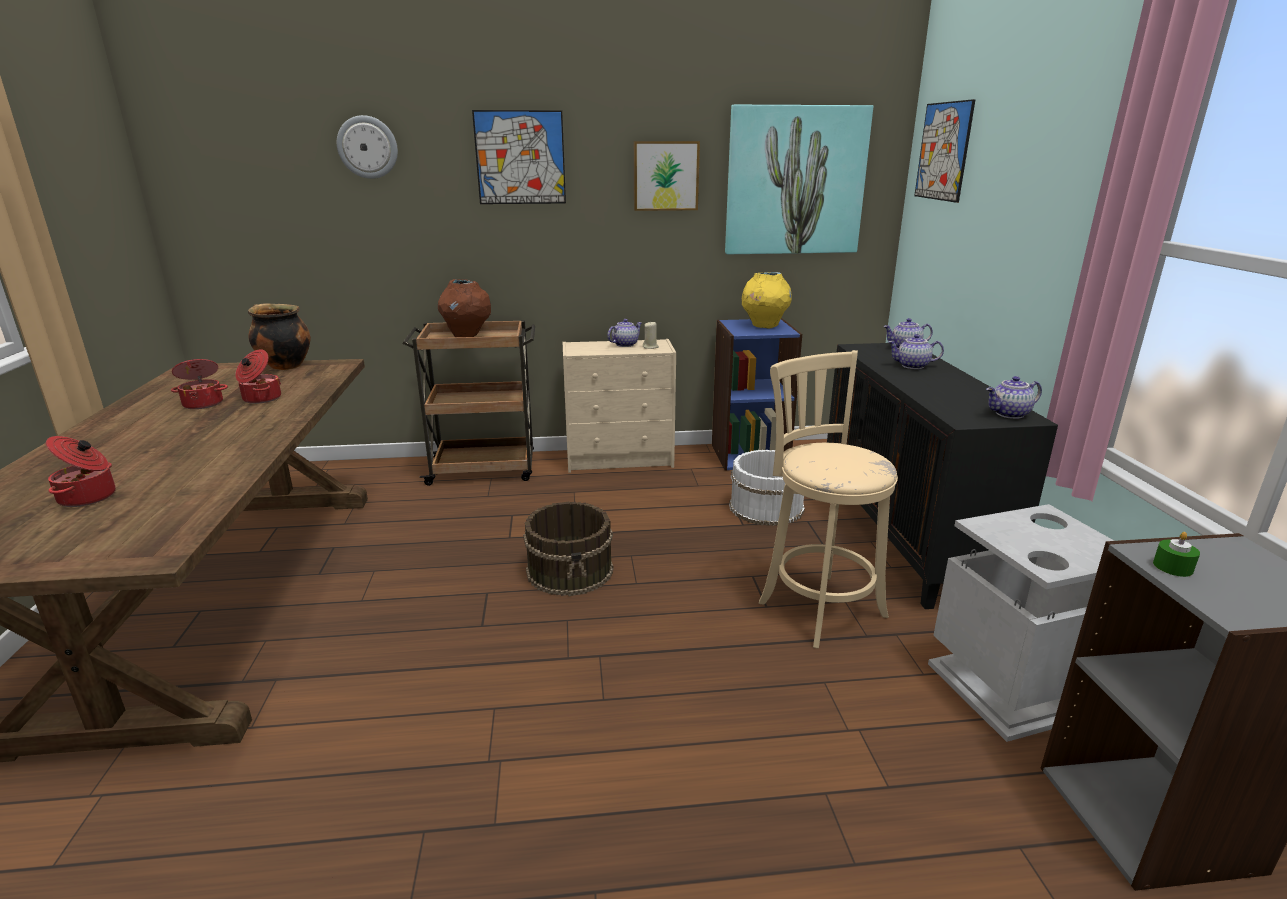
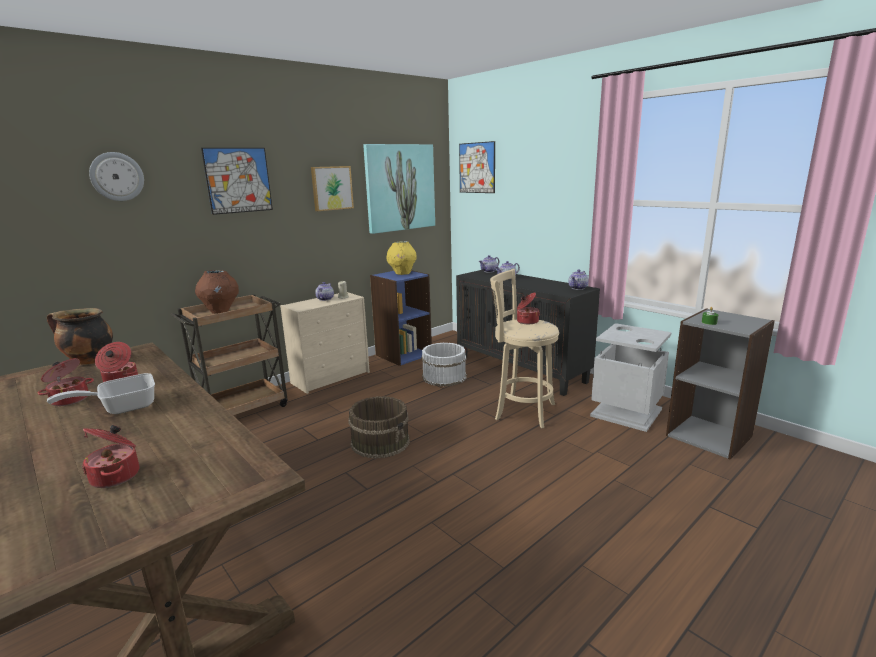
camera: 35 degrees left, 5 degrees down
none -> frying pan [47,373,155,414]
none -> cooking pot [517,292,540,324]

